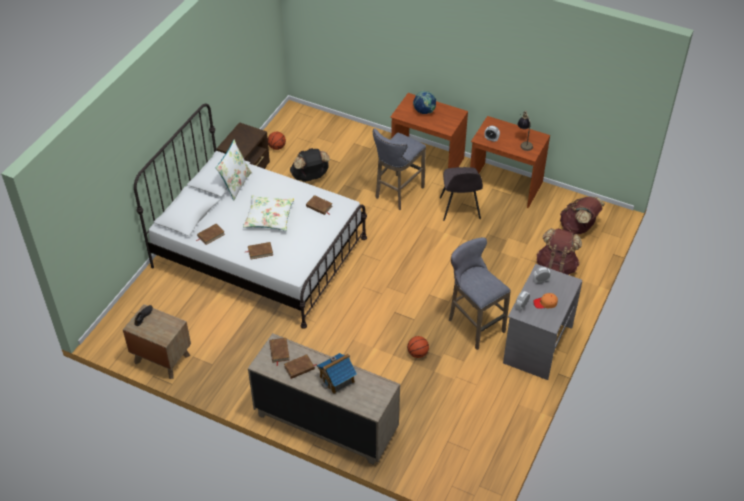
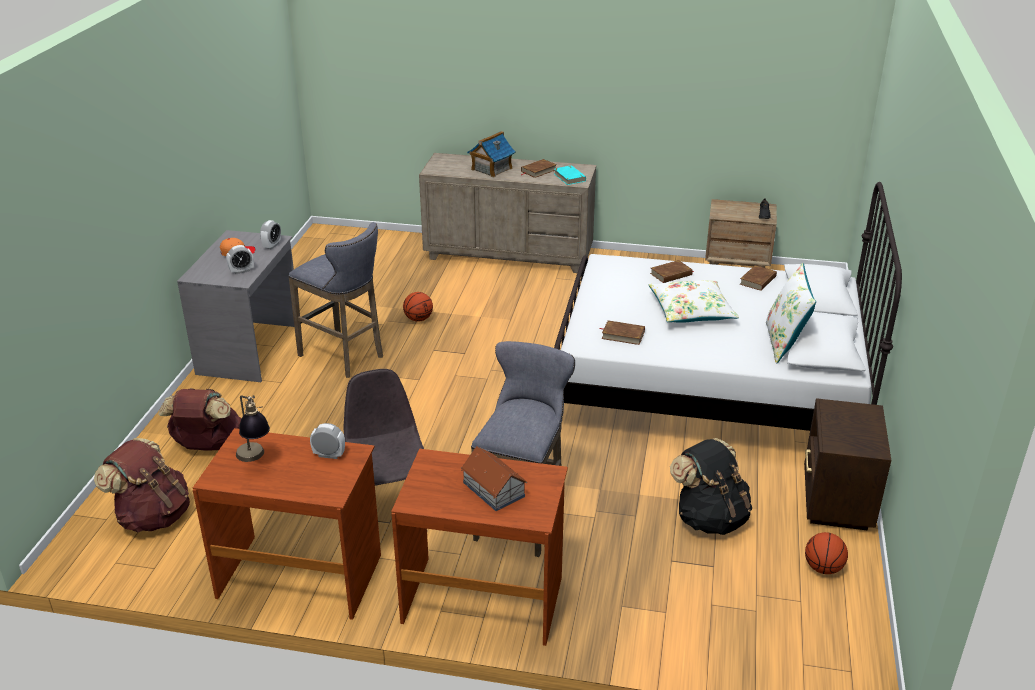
camera: 165 degrees right, 15 degrees down
brown book [269,338,290,366] -> turquoise book [554,165,586,185]
globe [413,91,436,114] -> toy house [461,446,527,511]

